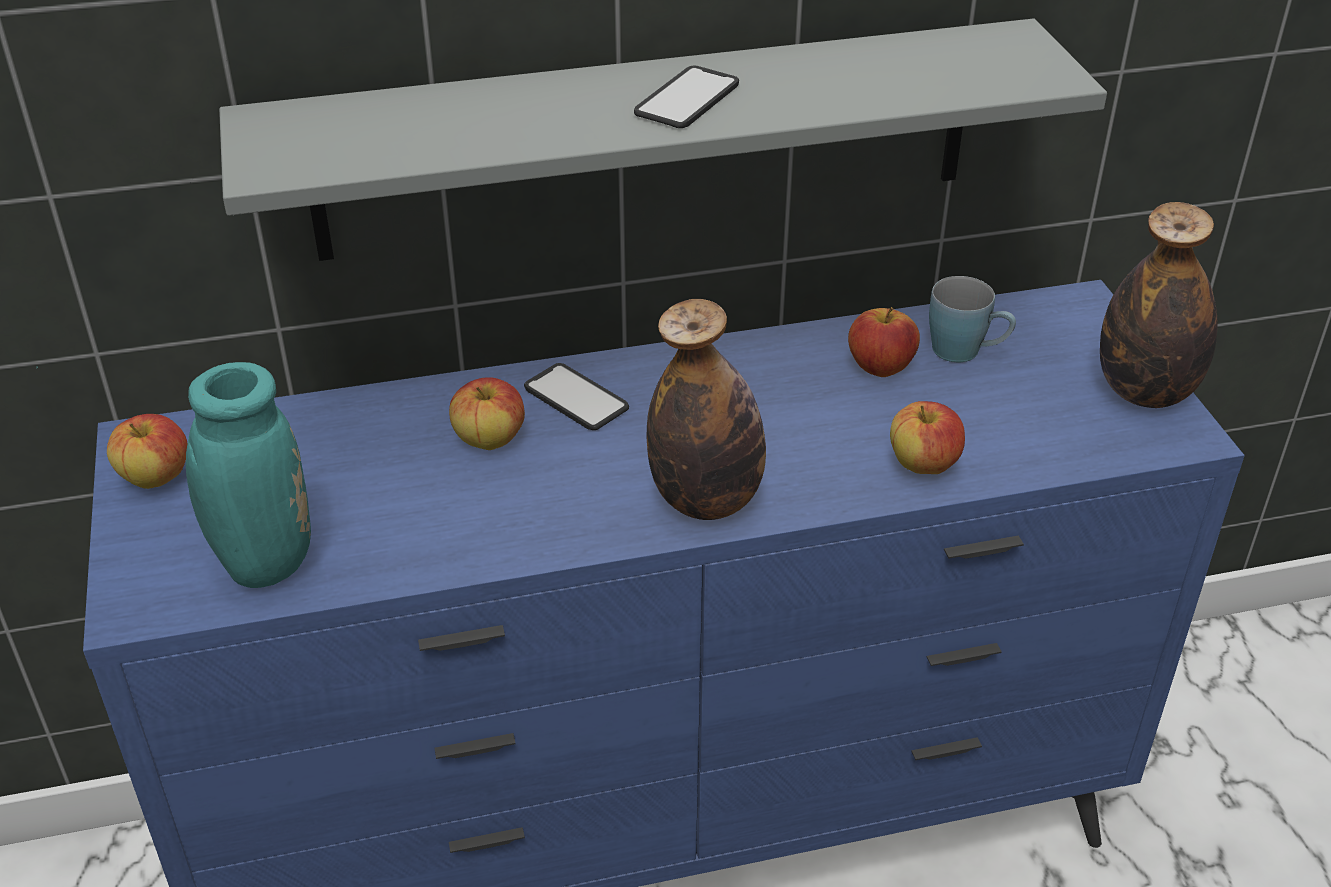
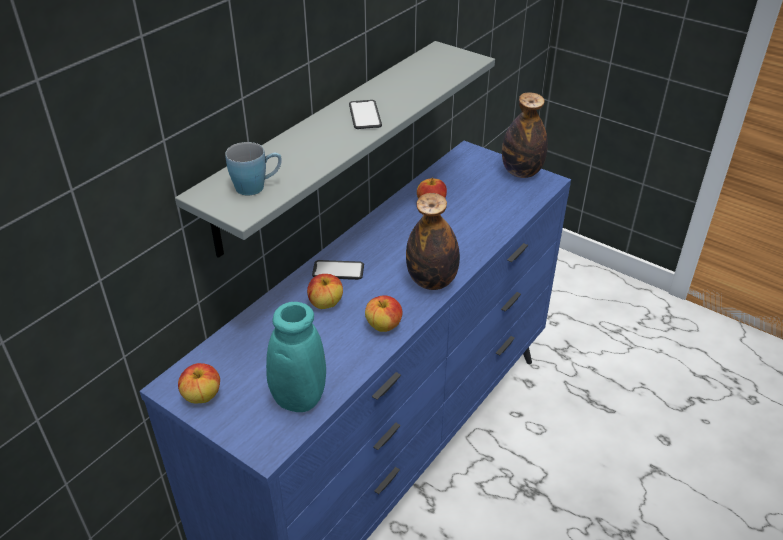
camera: 40 degrees left, 0 degrees up
apple [890,401,965,474] -> apple moved to [365,296,402,332]
blue mug [929,276,1016,362] -> blue mug moved to [225,142,282,196]

